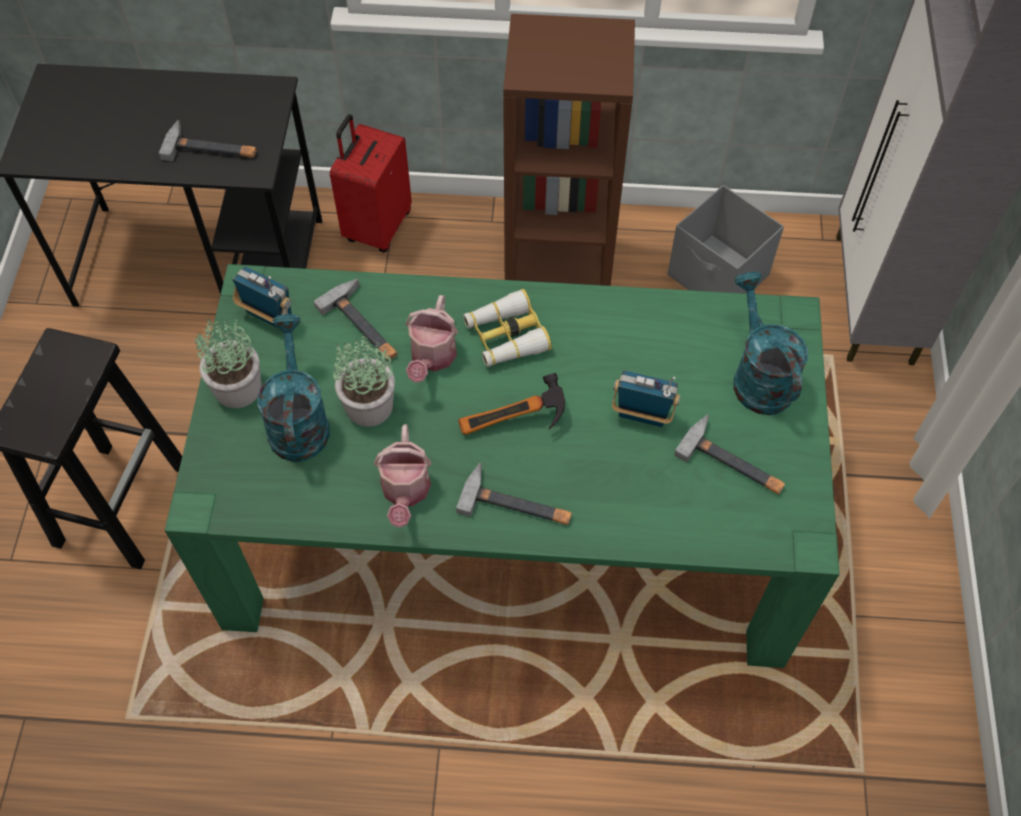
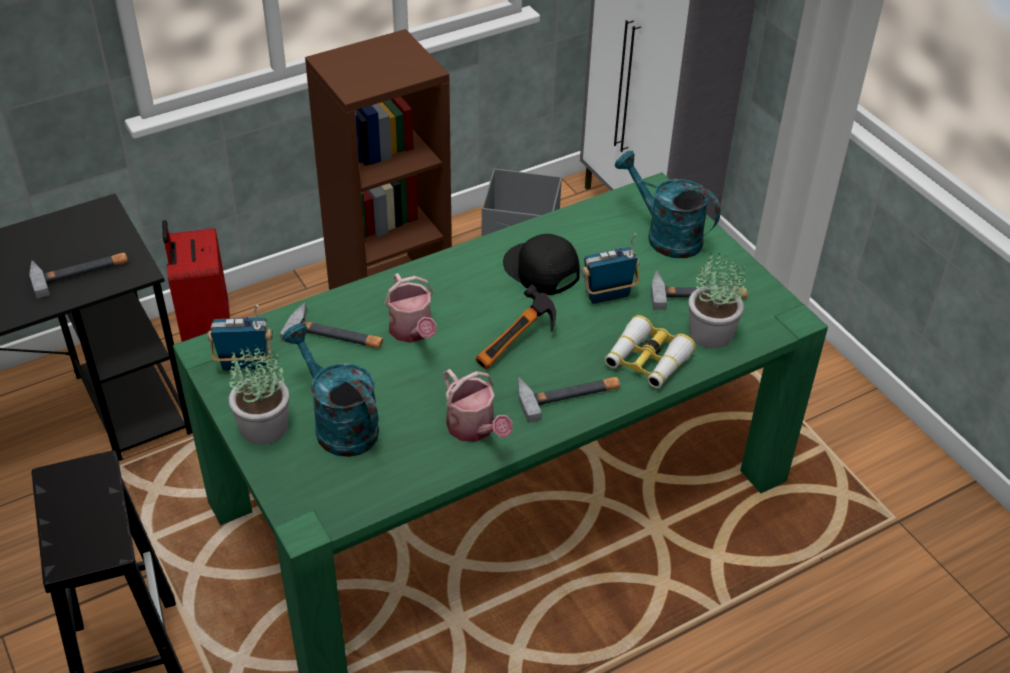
camera: 35 degrees left, 15 degrees down
potted plant [333,335,395,427] -> potted plant moved to [689,253,745,349]
binoculars [463,289,552,367] -> binoculars moved to [605,315,696,388]
none -> black cap [503,234,580,295]

